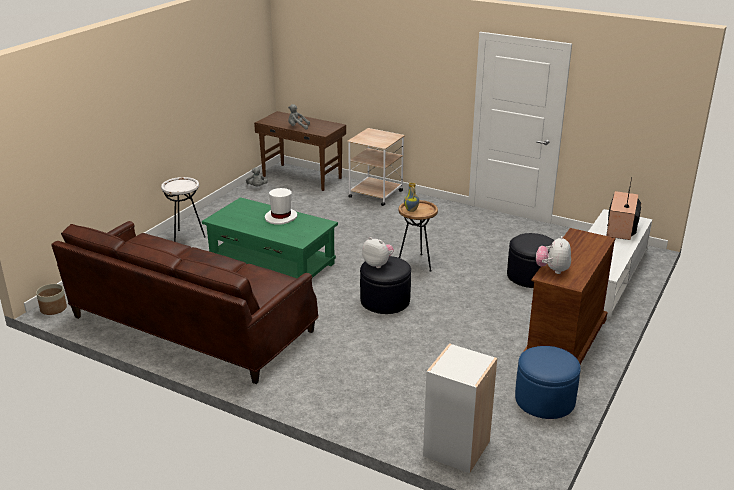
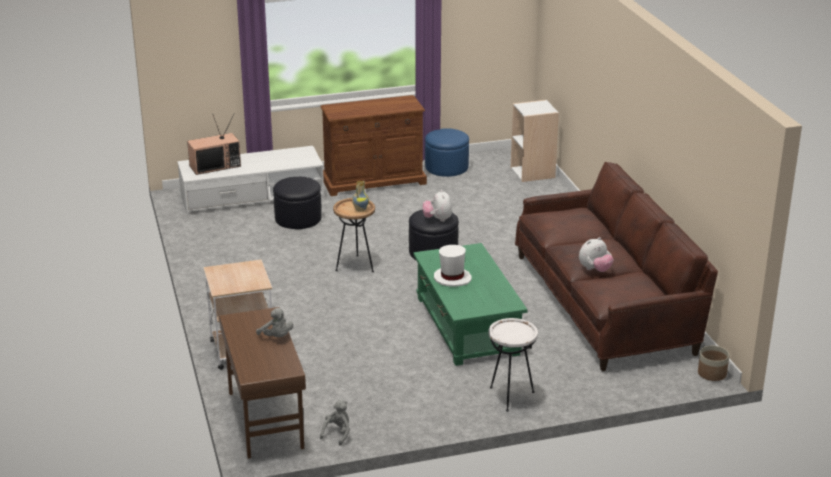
camera: 135 degrees left, 0 degrees up
plush toy [536,236,571,274] -> plush toy moved to [579,237,614,272]

